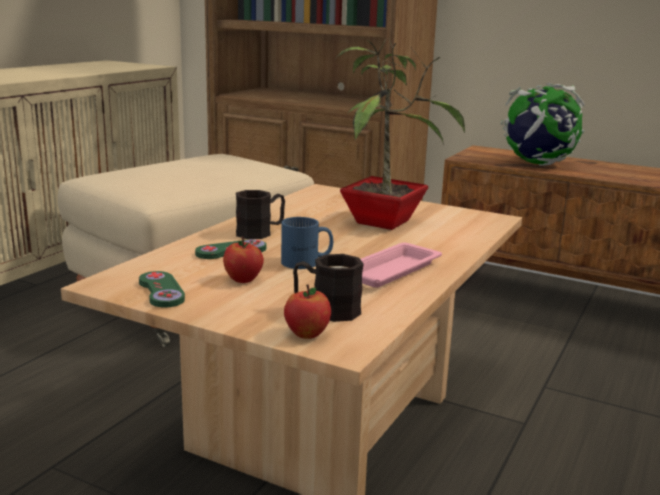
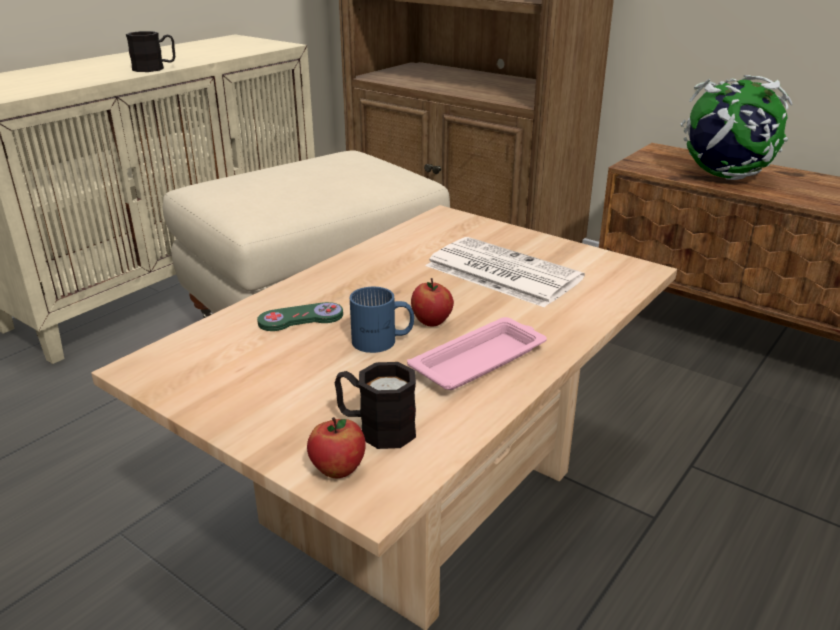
camera: 10 degrees right, 10 degrees up
green game controller [139,271,185,308] -> none
apple [223,236,264,283] -> apple moved to [411,278,454,326]
black mug [236,190,285,239] -> black mug moved to [126,31,175,72]
potted plant [336,38,465,230] -> newspaper [426,237,585,308]

